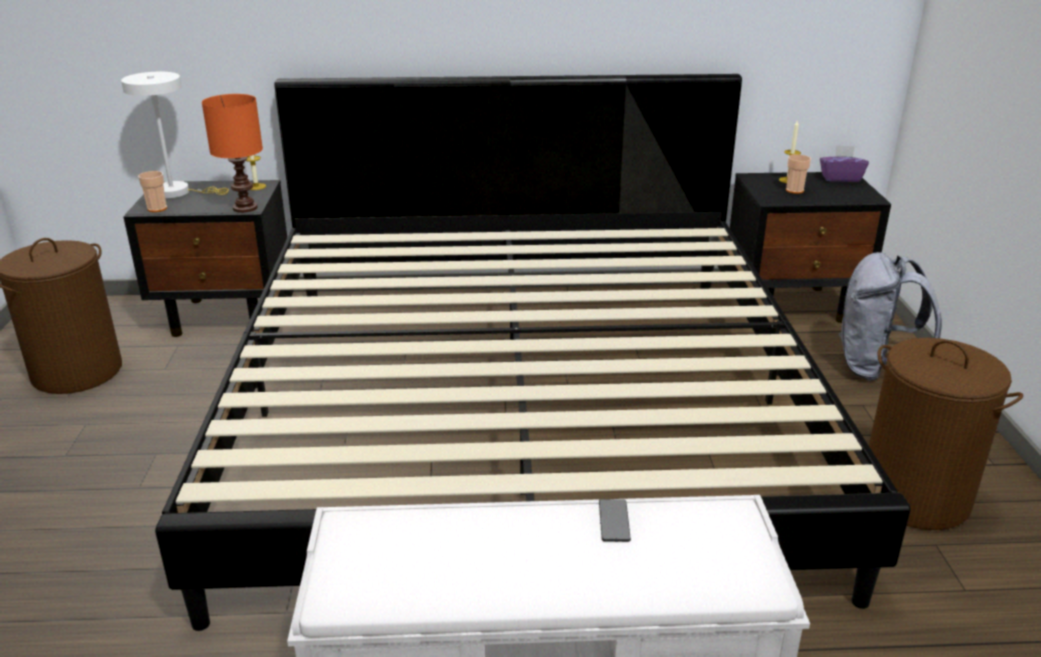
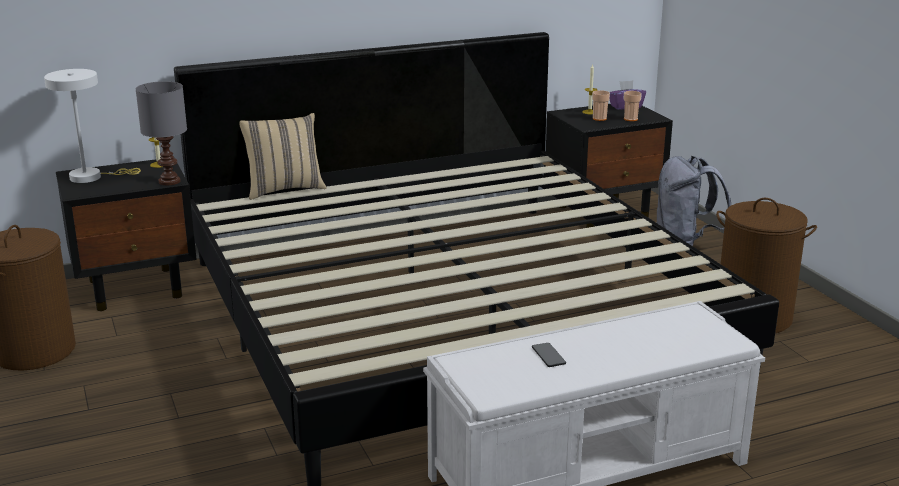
camera: 20 degrees left, 5 degrees down
cup [138,171,167,212] -> cup moved to [624,91,642,121]
orange table lamp [202,94,263,213] -> grey table lamp [136,81,187,185]
phone [599,499,631,542] -> phone moved to [532,343,566,367]
none -> beige pillow [239,113,327,200]

